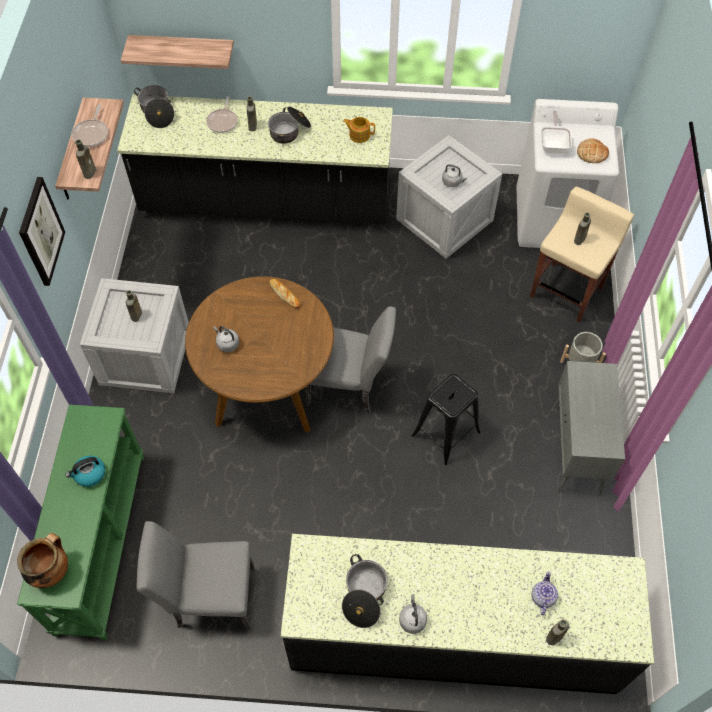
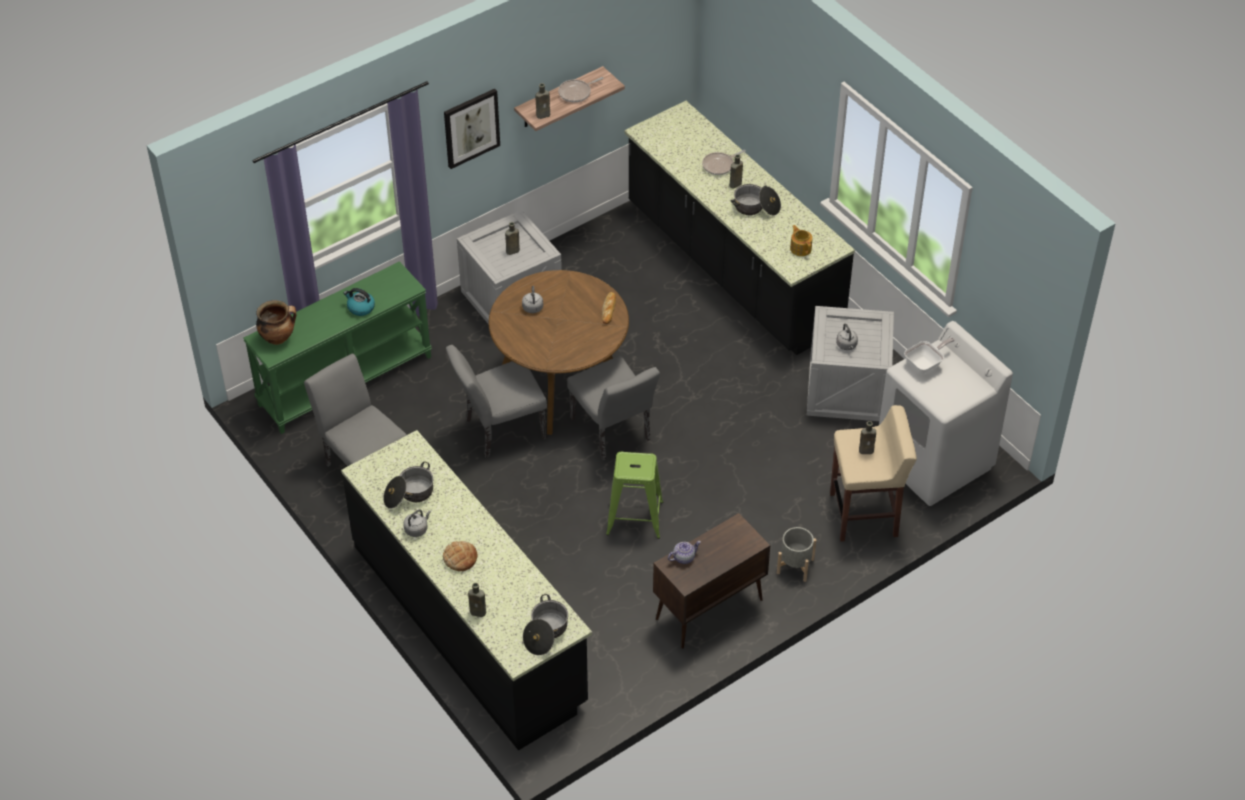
camera: 50 degrees right, 10 degrees down
shelf [121,35,234,69] -> none
cooking pot [134,85,174,128] -> cooking pot moved to [523,594,568,655]
black stool [411,374,481,466] -> green stool [606,452,663,539]
teapot [531,571,558,615] -> teapot moved to [668,541,701,564]
grey cabinet [553,361,625,495] -> brown cabinet [653,513,770,649]
bread [577,138,609,163] -> bread moved to [443,541,478,571]
none -> grey chair [446,345,547,458]

